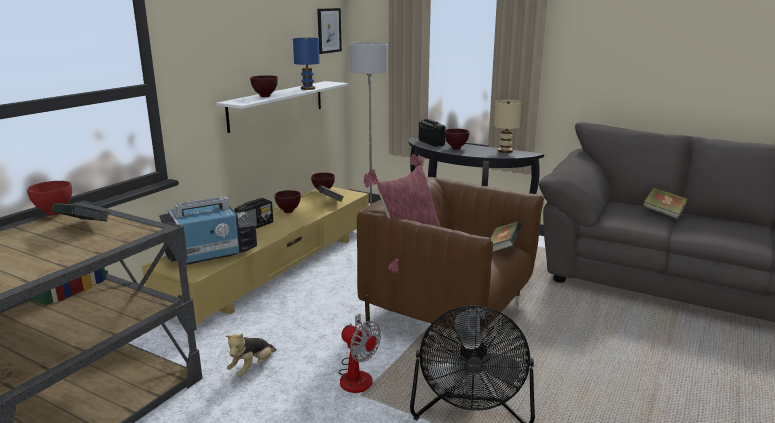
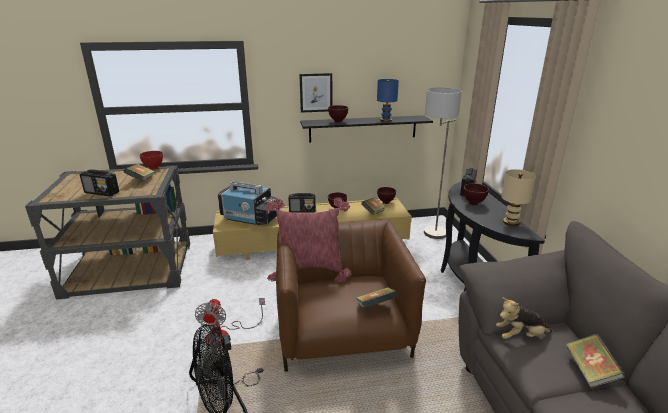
camera: 50 degrees right, 5 degrees up
white shelf [216,81,348,133] -> black shelf [300,115,433,143]
plush toy [225,333,276,377] -> plush toy moved to [496,297,552,339]
picture [317,8,342,54] -> picture moved to [299,73,332,113]
none -> radio [80,169,119,196]

